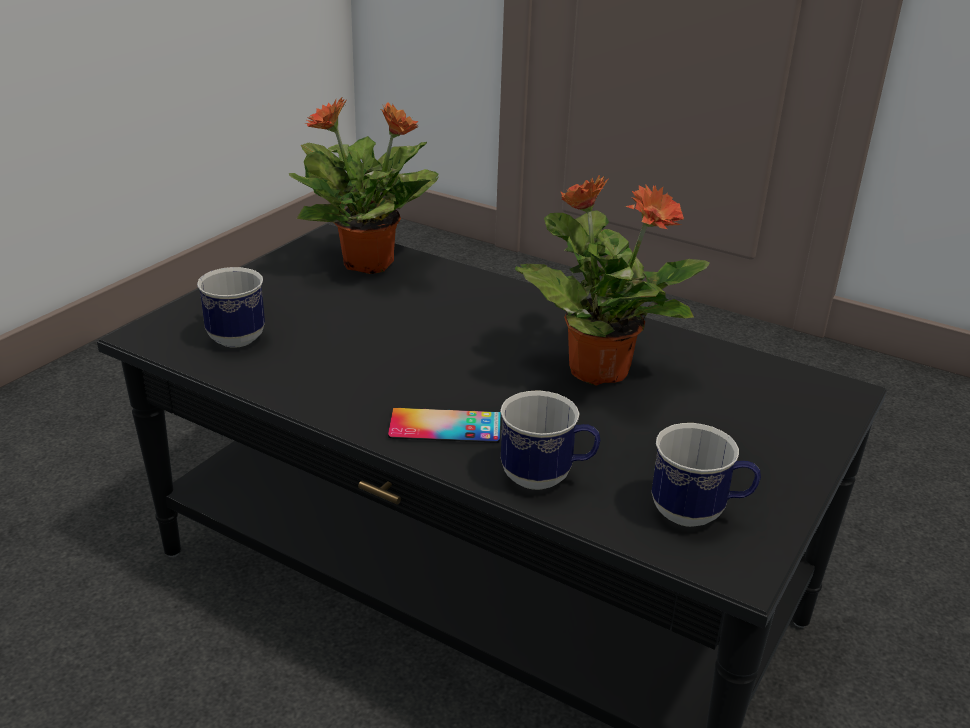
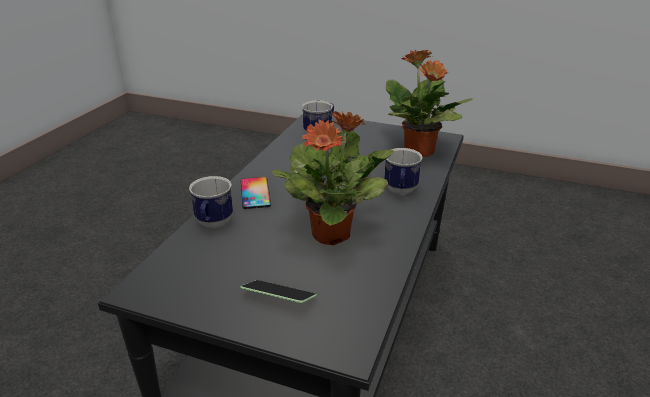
camera: 80 degrees right, 0 degrees up
mug [652,423,761,527] -> mug moved to [384,148,423,195]
none -> phone [240,280,317,303]

